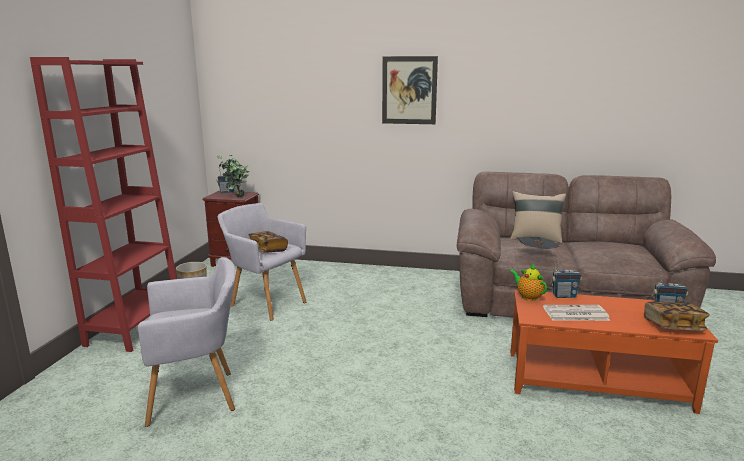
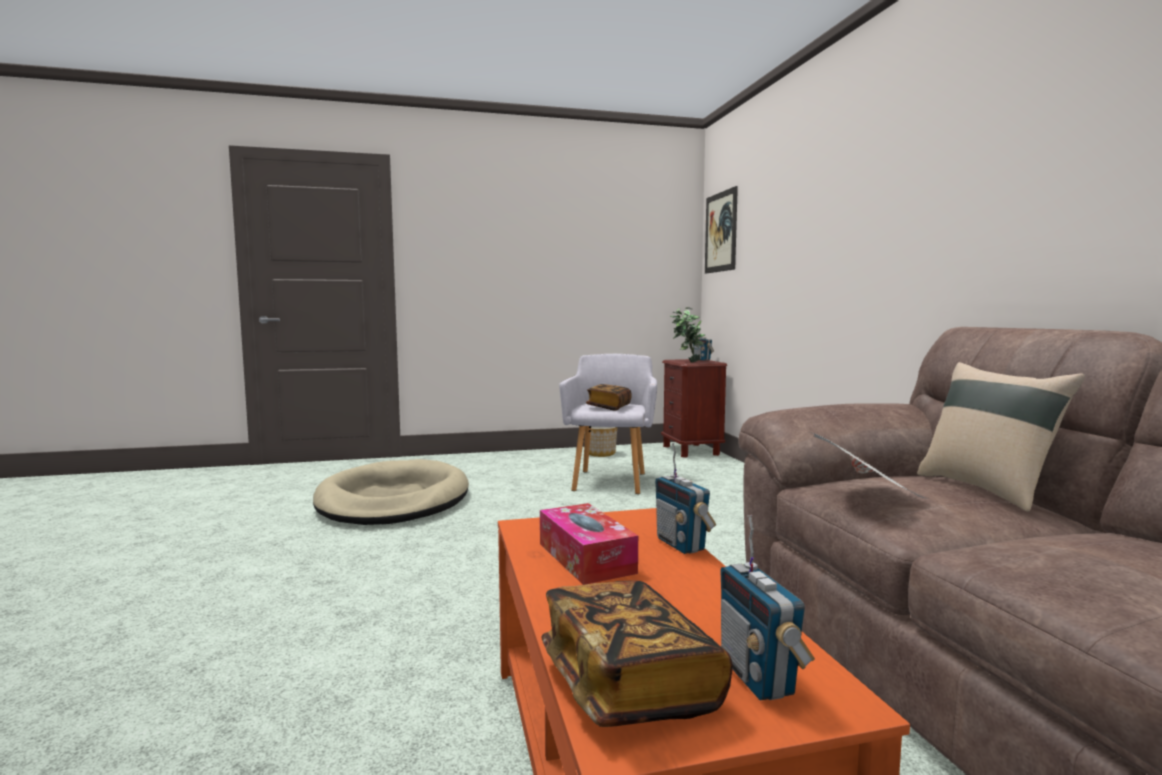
camera: 65 degrees right, 10 degrees down
red bookcase [30,57,177,352] -> none
grey armchair [138,257,236,427] -> beige dog bed [313,459,469,525]
picture [382,56,438,124] -> picture moved to [705,186,738,274]
teapot [509,263,547,301] -> none
newspaper [543,305,610,321] -> tissue box [540,503,638,585]

